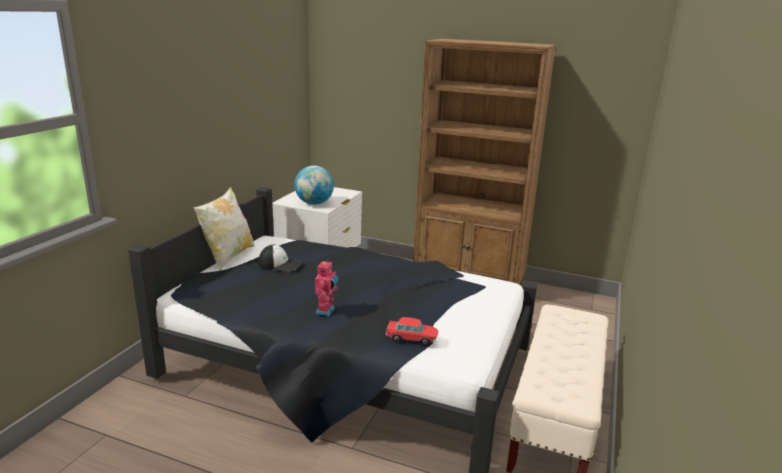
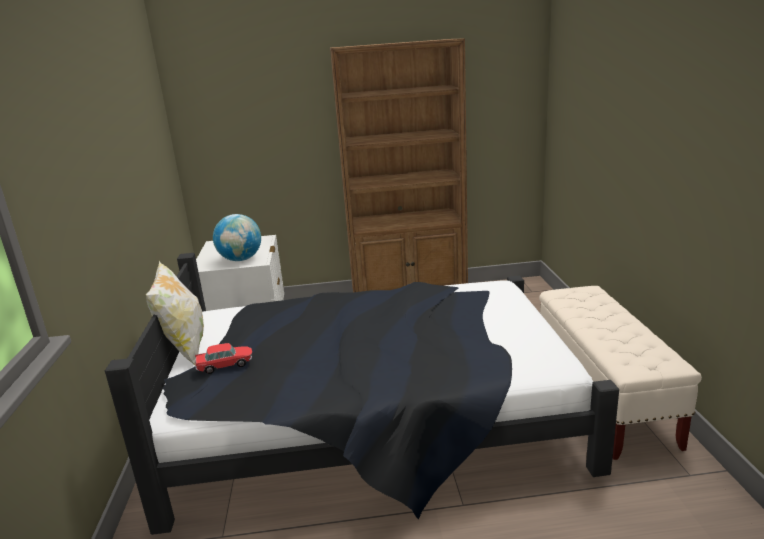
camera: 25 degrees left, 0 degrees up
cap [258,244,302,272] -> none
toy robot [315,260,338,316] -> none
toy car [386,317,438,345] -> toy car moved to [195,343,252,374]

